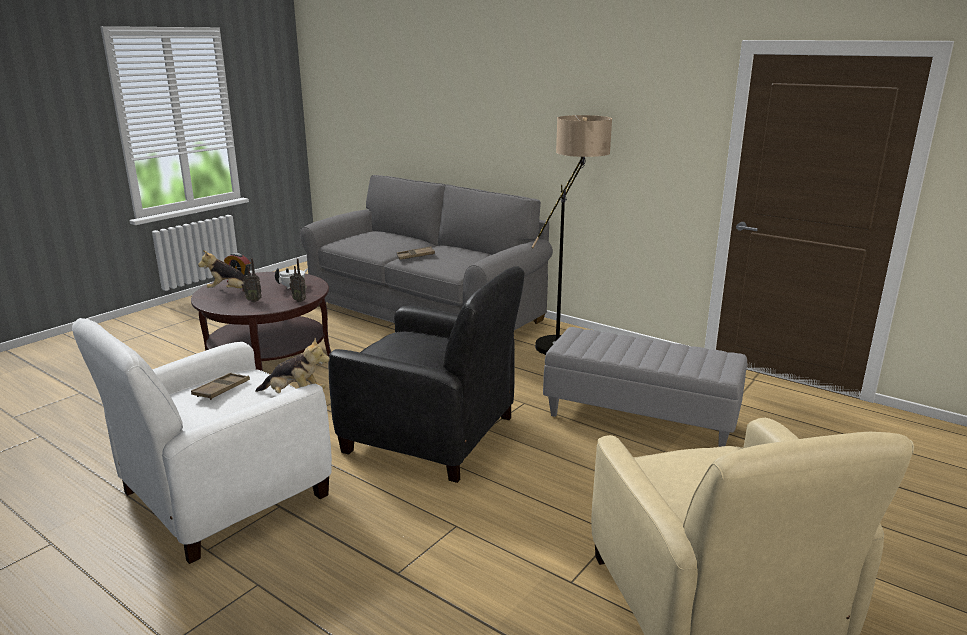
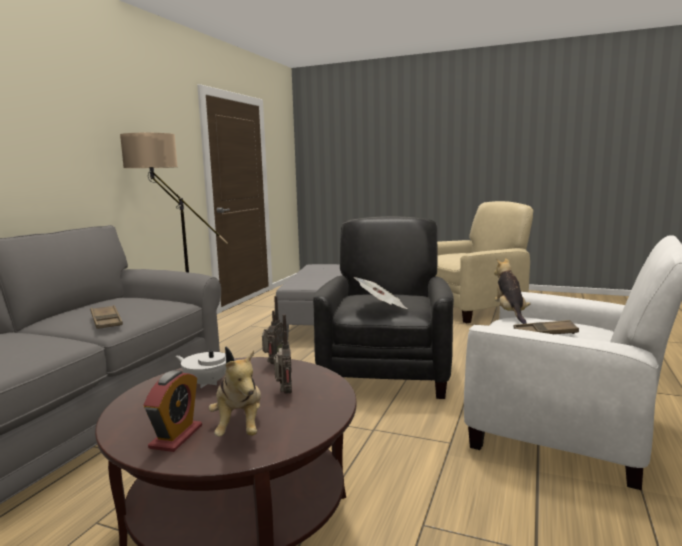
camera: 105 degrees left, 10 degrees down
none -> newspaper [354,277,407,309]

